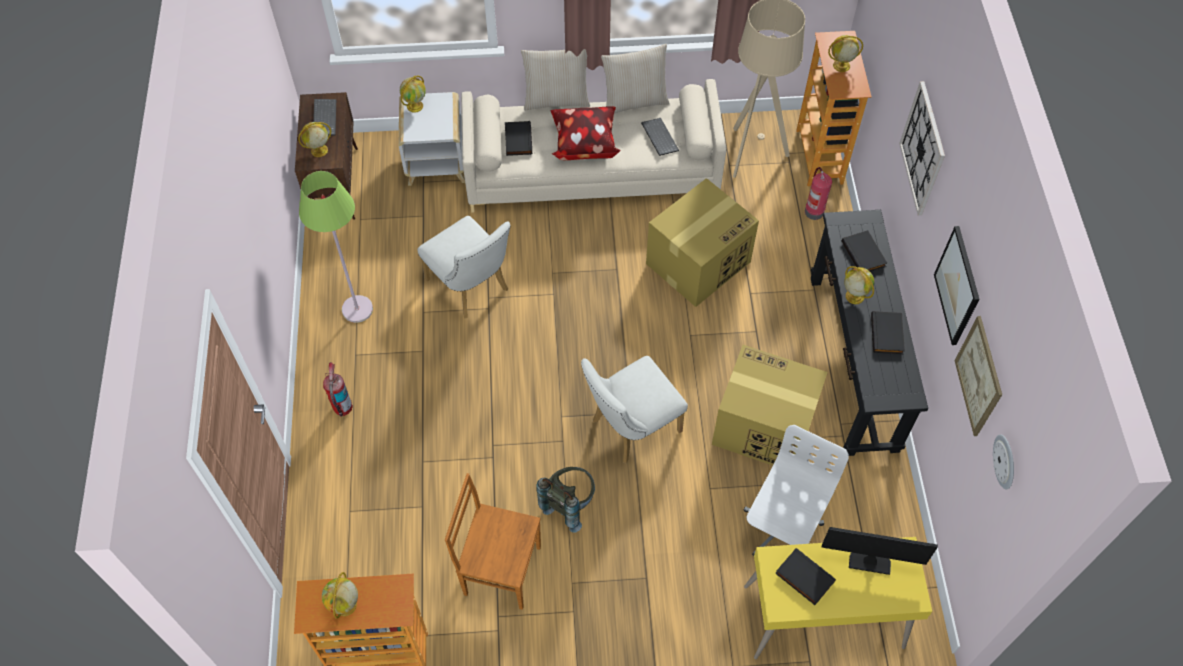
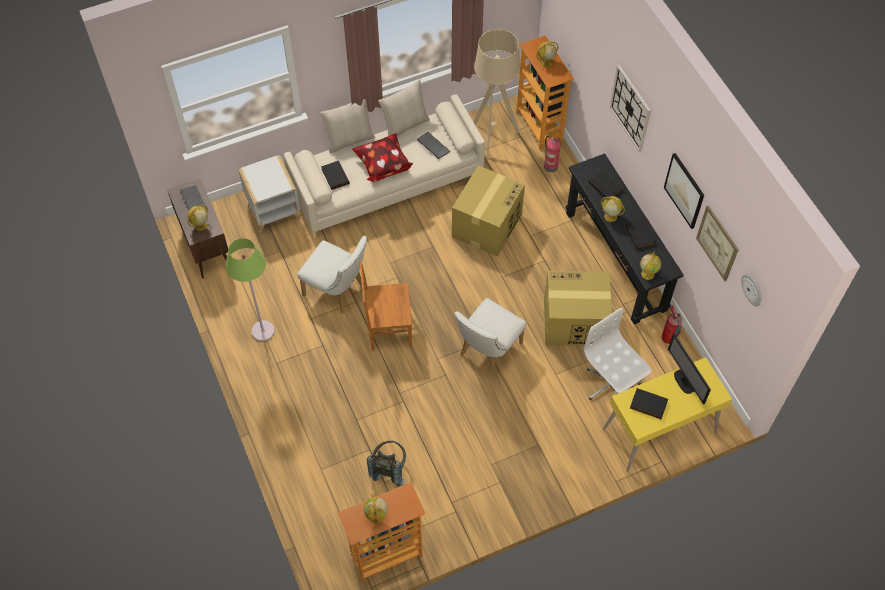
camera: 20 degrees left, 0 degrees up
fire extinguisher [323,362,353,417] -> fire extinguisher moved to [662,306,682,344]
globe [400,76,426,113] -> globe moved to [640,252,661,280]
brown chair [445,473,541,610] -> brown chair moved to [360,262,412,351]
grey backpack [536,467,595,533] -> grey backpack moved to [367,441,406,487]
white office chair [743,425,849,555] -> white office chair turned 45 degrees counterclockwise [584,308,651,400]
monitor [822,527,938,575] -> monitor turned 105 degrees counterclockwise [668,333,711,404]

